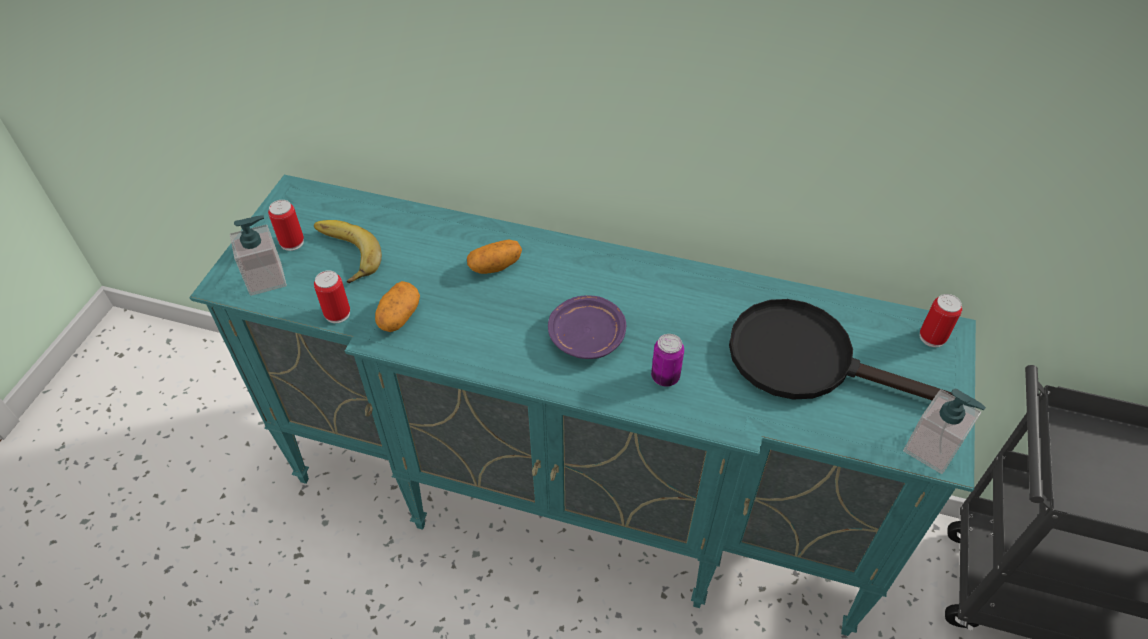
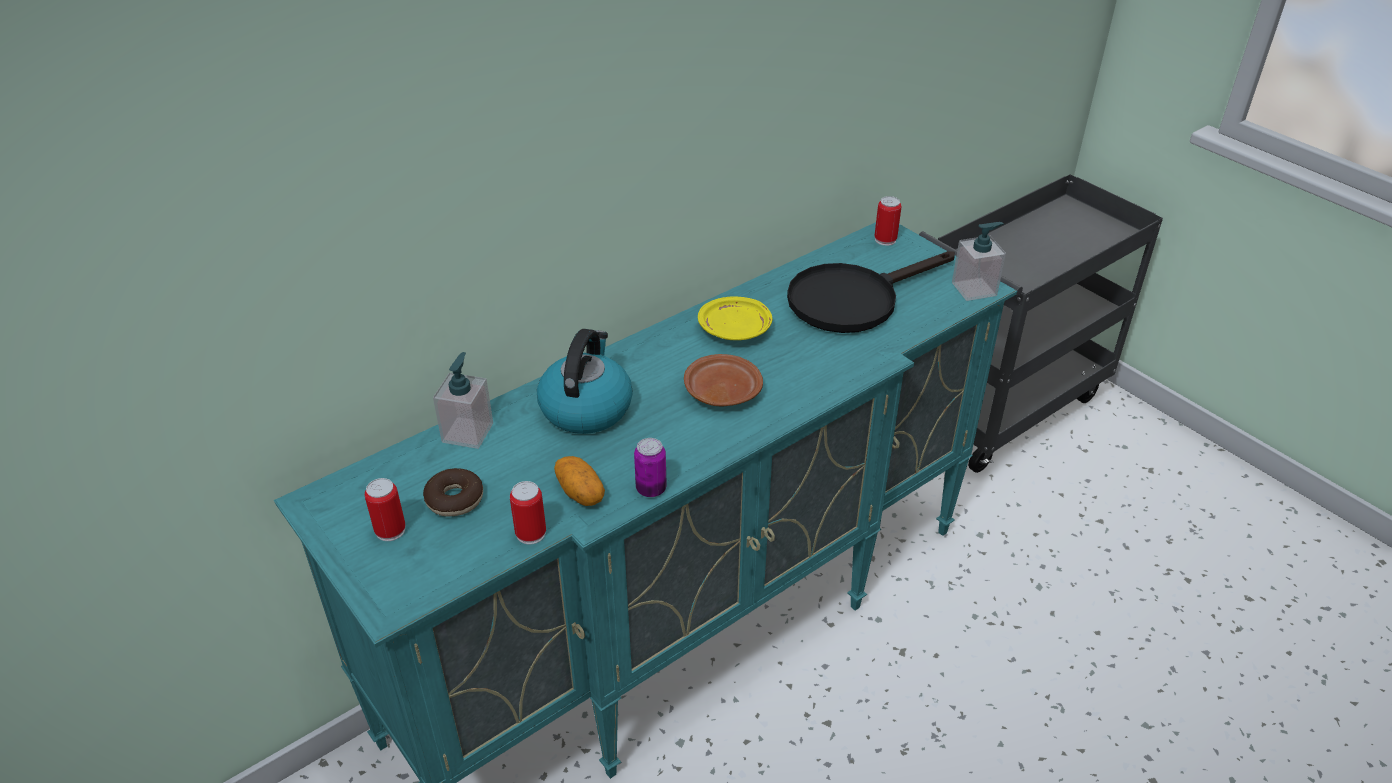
camera: 55 degrees left, 10 degrees down
soap dispenser [230,216,287,296] -> soap dispenser moved to [433,352,493,449]
banana [314,220,382,283] -> donut [423,468,483,517]
potato [467,239,522,274] -> kettle [537,329,633,434]
purple plate [548,295,626,359] -> brown plate [684,354,763,406]
can [651,334,684,387] -> can moved to [634,438,667,497]
none -> yellow plate [698,296,772,340]

